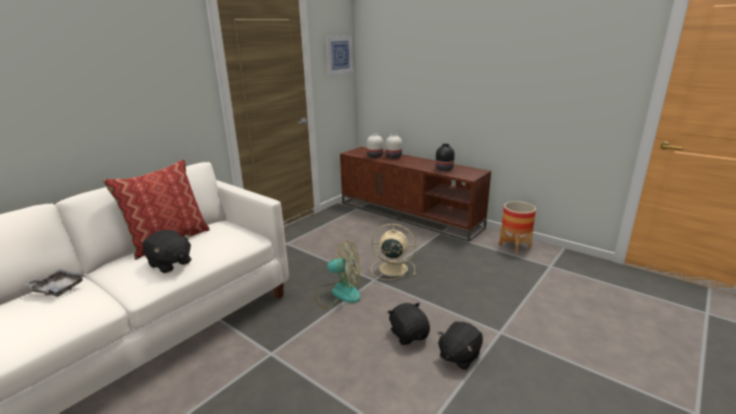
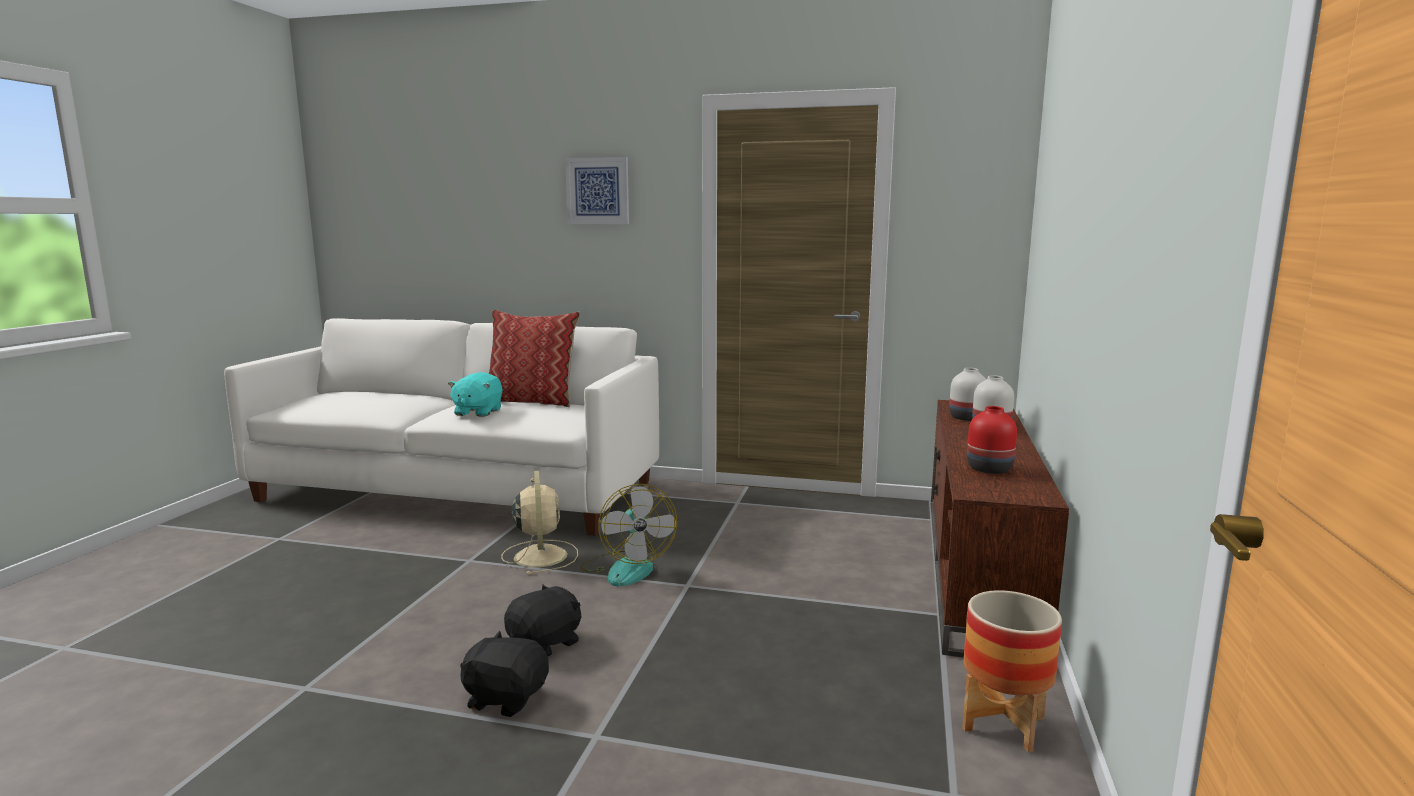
camera: 65 degrees right, 10 degrees down
grey tray [25,270,86,297] -> none
black plush toy [143,230,192,273] -> turquoise plush toy [448,372,503,417]
picture [326,35,353,75] -> picture moved to [565,157,629,224]
beige fan [371,224,416,280] -> beige fan moved to [501,471,578,575]
black vase [436,144,455,171] -> red vase [967,406,1017,474]

